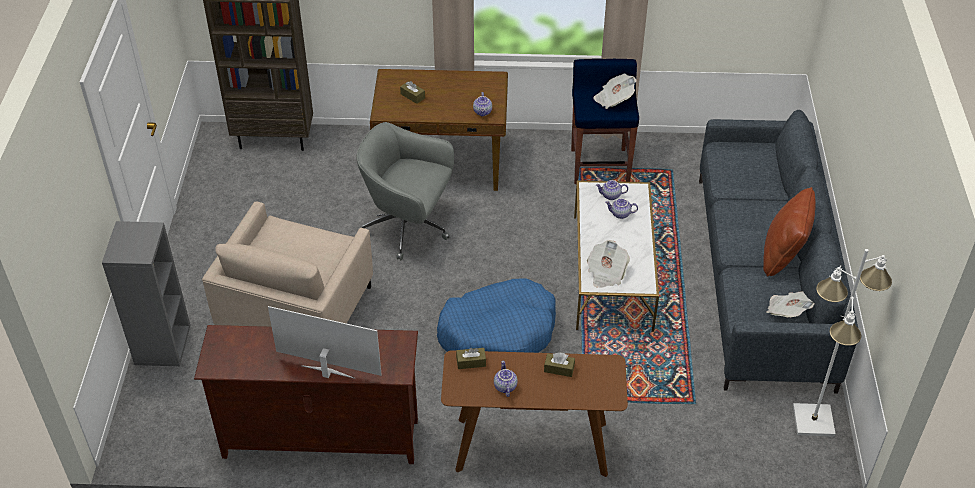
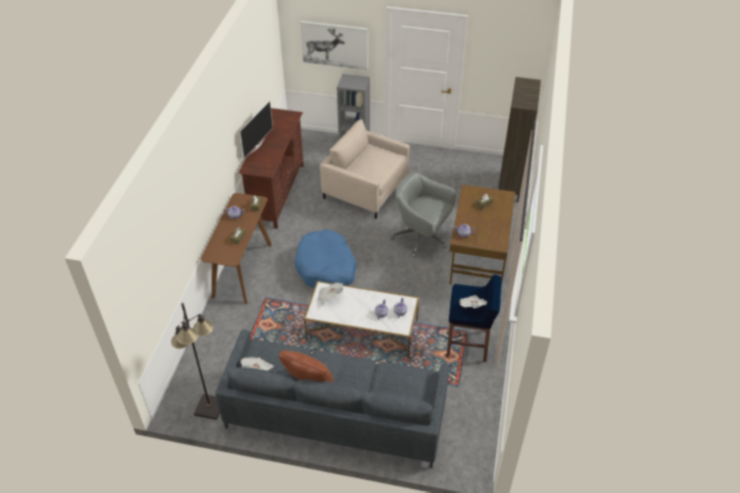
camera: 100 degrees right, 0 degrees up
grey office chair [356,122,454,260] -> grey office chair turned 90 degrees counterclockwise [390,172,456,258]
white floor lamp [793,249,892,437] -> black floor lamp [171,303,220,420]
none -> picture [300,21,368,70]

